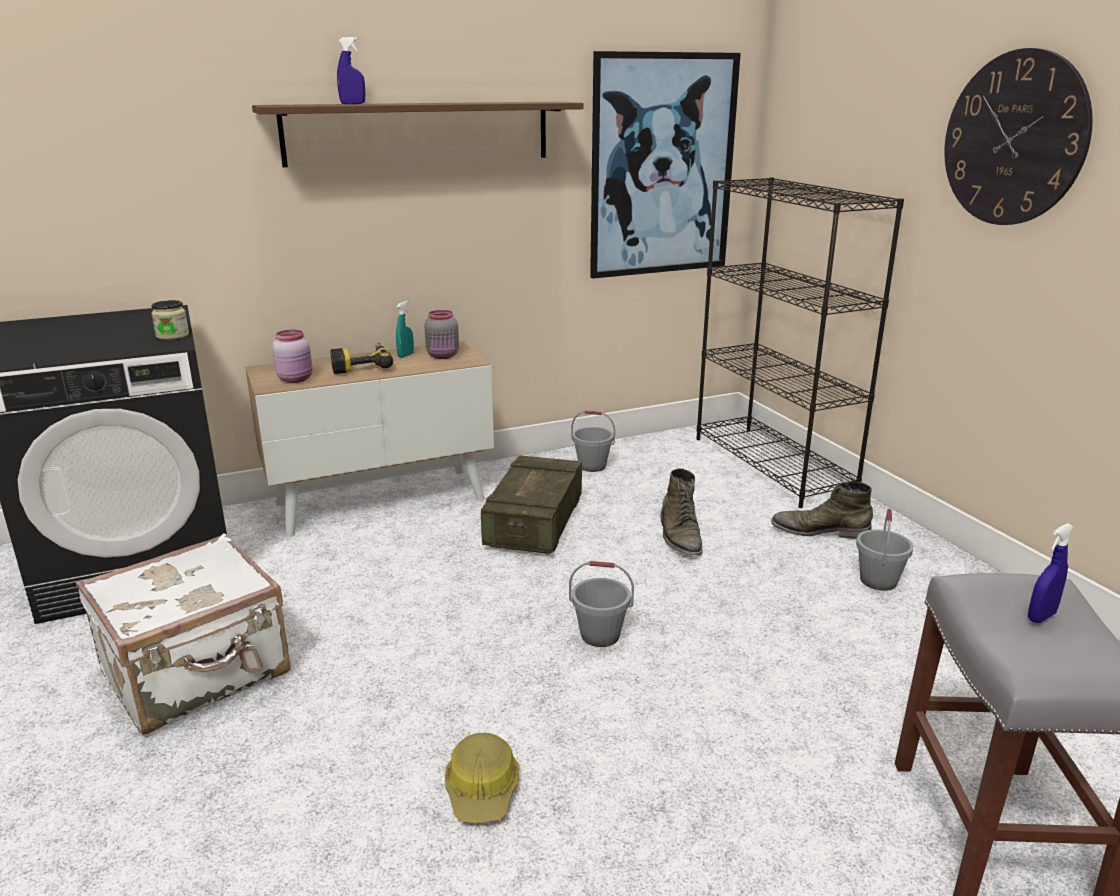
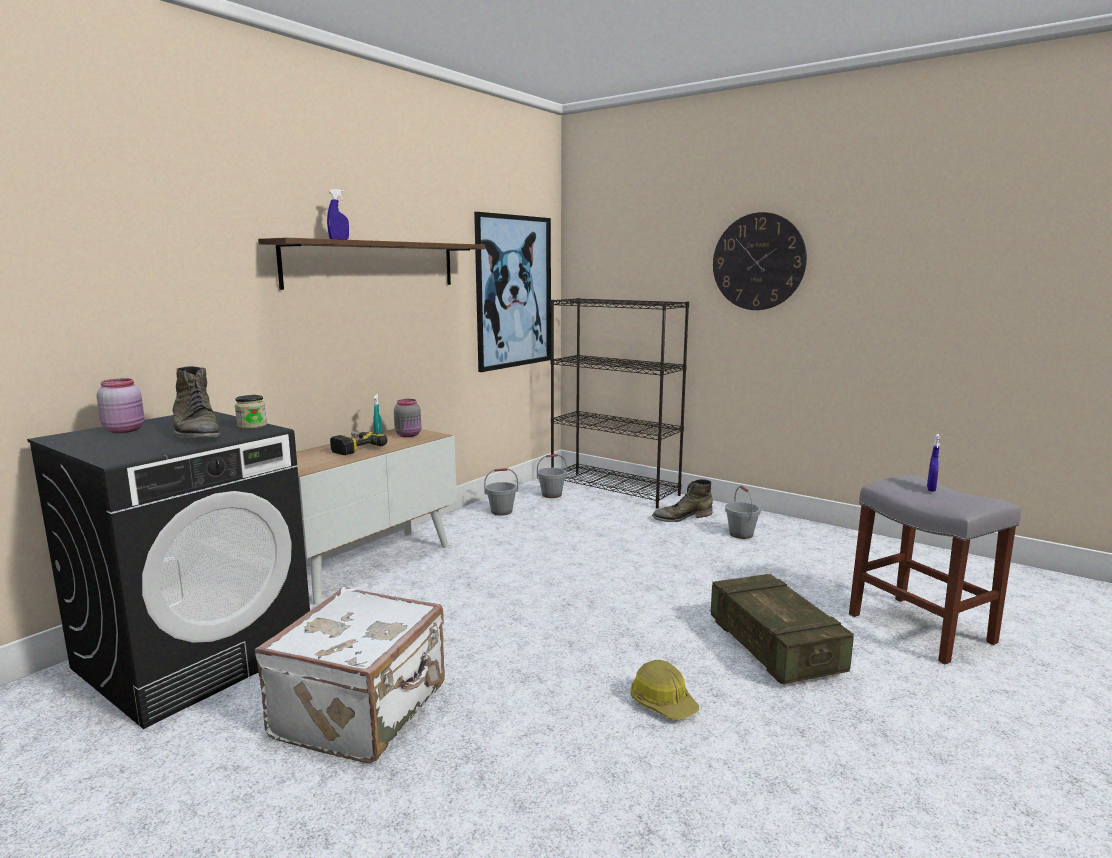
camera: 30 degrees left, 10 degrees down
pink jar [272,330,313,383] -> pink jar moved to [97,378,145,433]
crate [481,455,582,554] -> crate moved to [711,574,854,684]
grey bucket [569,561,634,647] -> grey bucket moved to [537,454,567,498]
green boot [660,468,703,556] -> green boot moved to [172,366,221,438]

